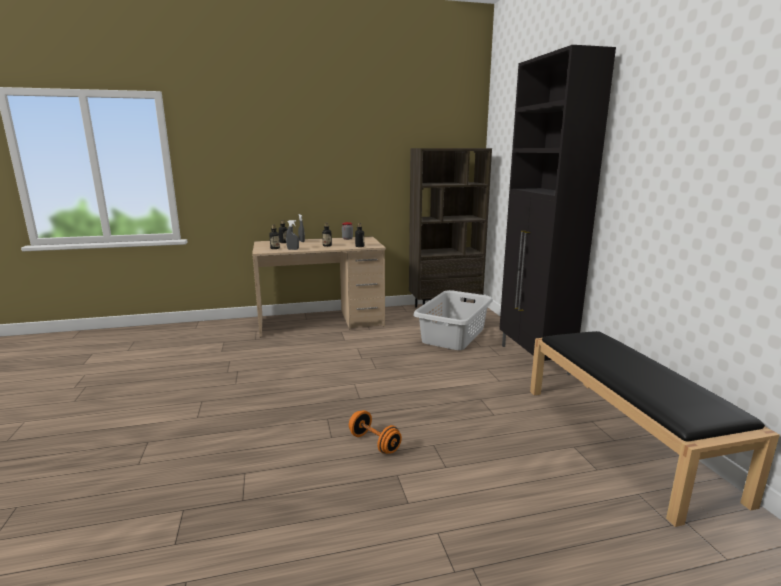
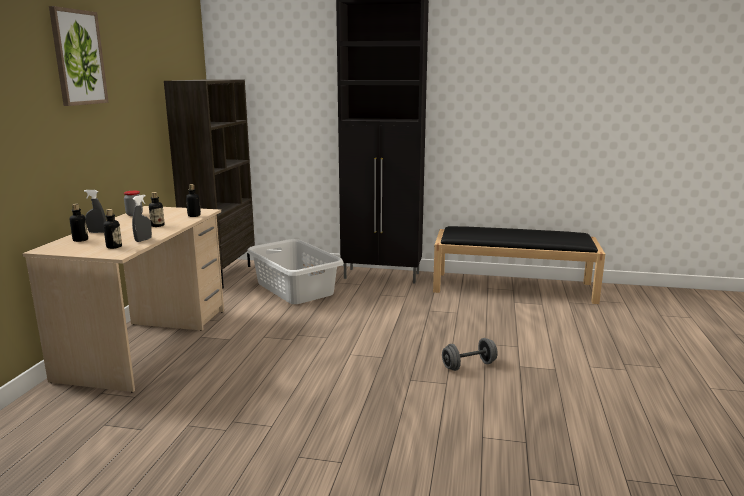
camera: 65 degrees left, 0 degrees up
orange dumbbell [349,410,402,454] -> grey dumbbell [442,338,498,371]
none -> picture [49,6,109,106]

